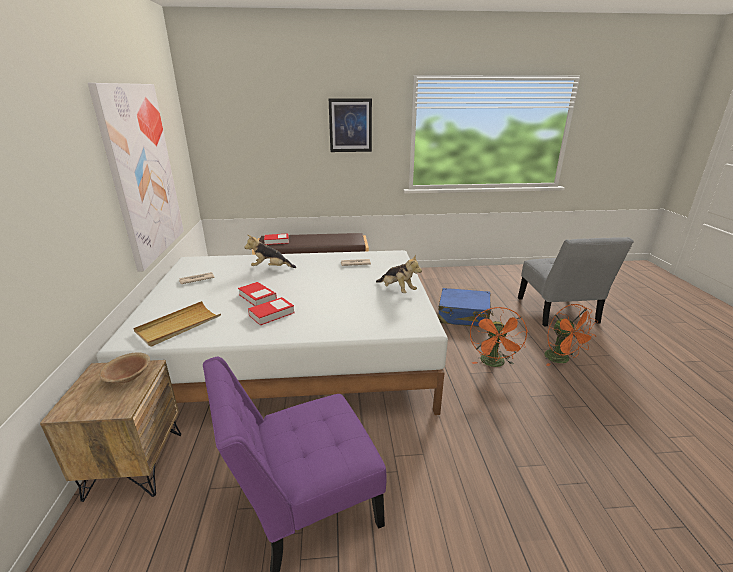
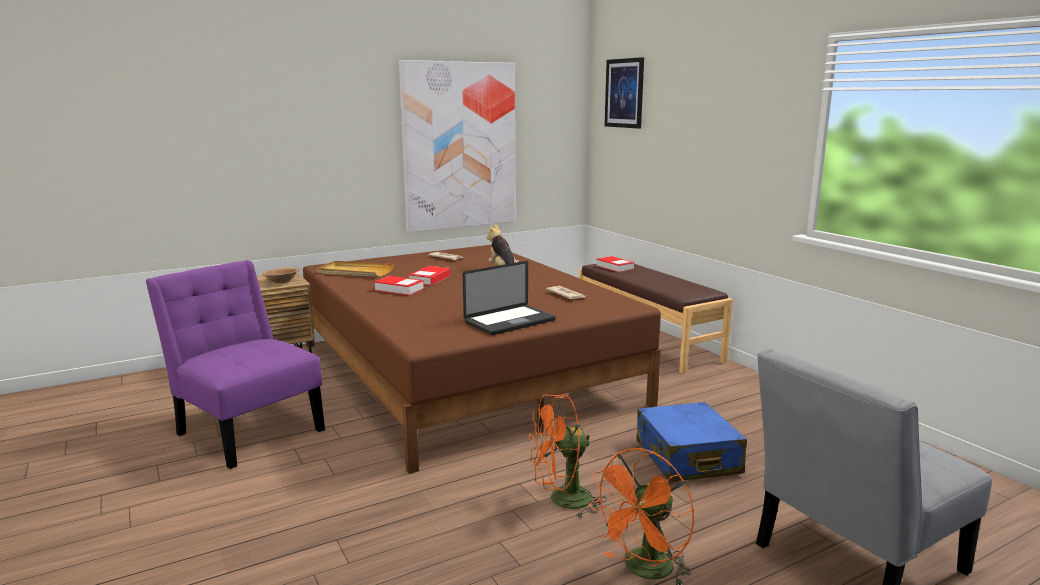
camera: 65 degrees right, 10 degrees down
white bed [97,250,448,415] -> brown bed [303,245,661,474]
picture [329,98,372,152] -> picture moved to [605,57,644,129]
plush toy [376,254,422,293] -> laptop [463,261,556,335]

